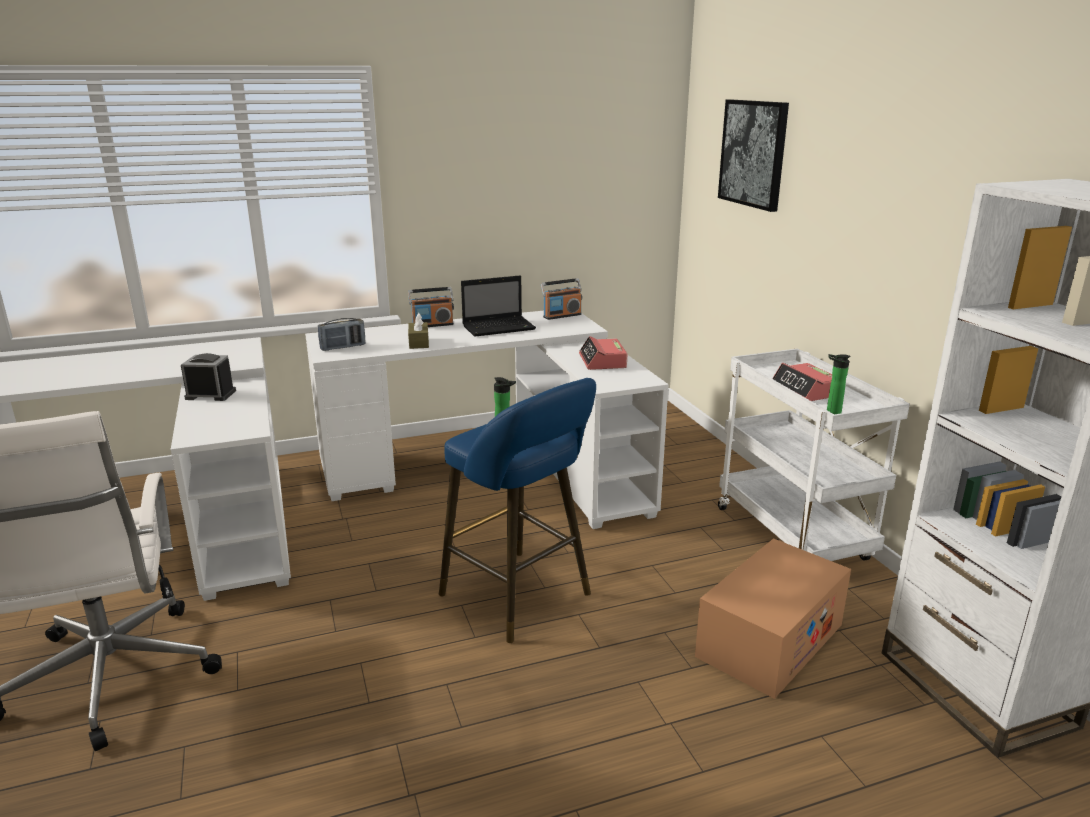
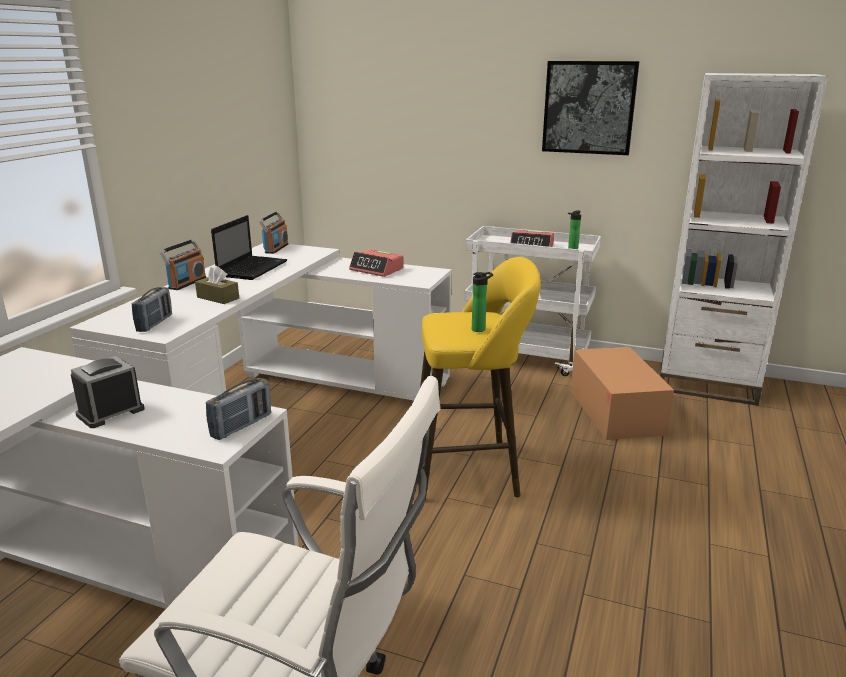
camera: 50 degrees left, 0 degrees up
blue stool [439,378,596,643] -> yellow stool [420,257,541,501]
picture [718,100,789,212] -> picture moved to [542,61,640,155]
none -> radio [206,378,271,440]

